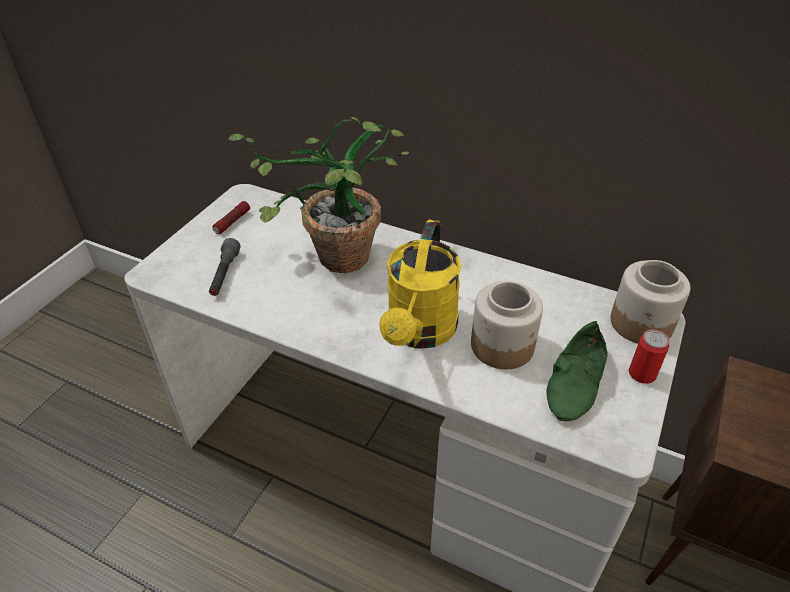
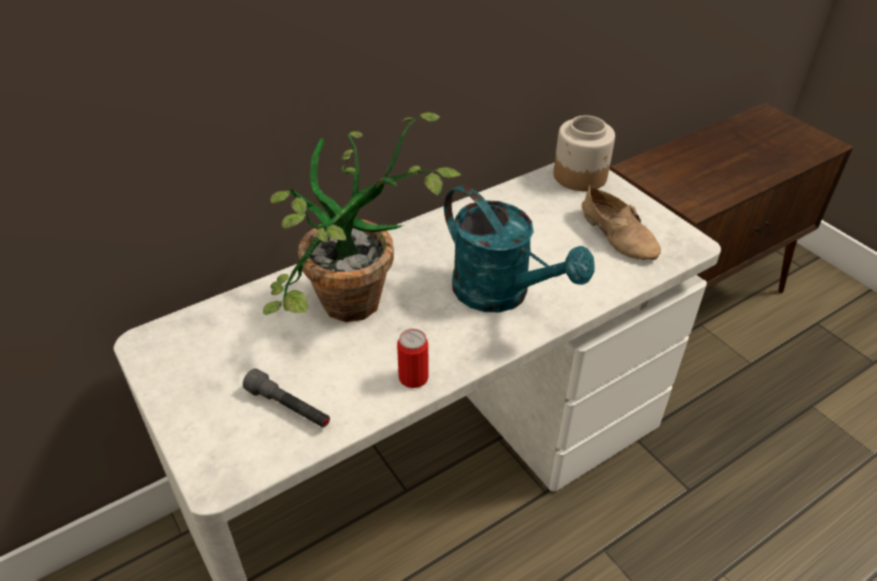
camera: 60 degrees left, 0 degrees up
flashlight [213,201,250,234] -> none
yellow watering can [379,219,461,349] -> turquoise watering can [444,185,594,312]
jar [471,281,543,369] -> none
green shoe [546,321,608,422] -> beige shoe [582,185,661,260]
can [629,330,669,384] -> can moved to [397,329,429,388]

